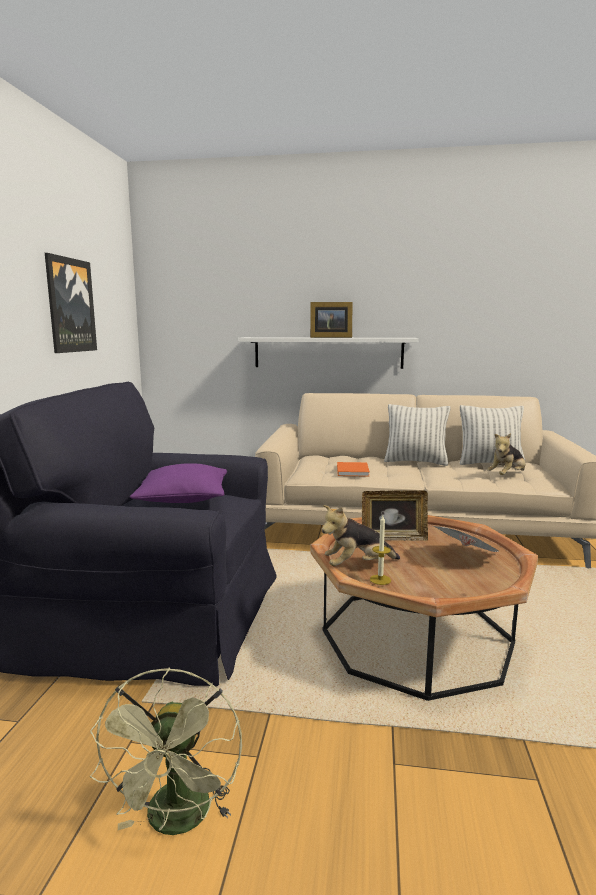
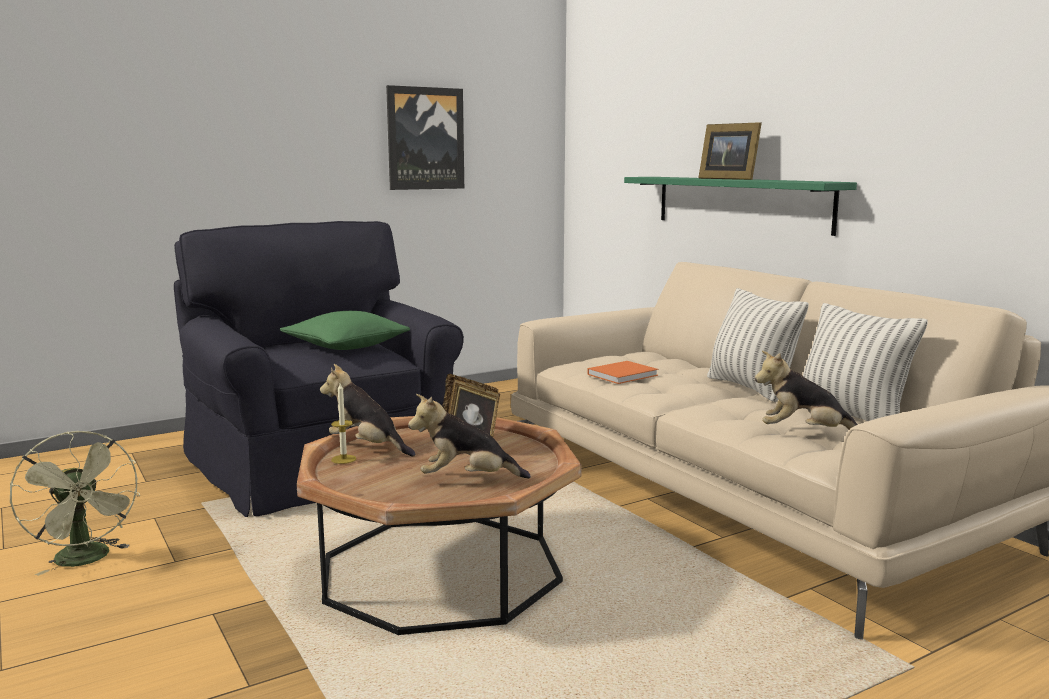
camera: 50 degrees right, 0 degrees up
green fan [90,667,242,835] -> green fan turned 90 degrees counterclockwise [10,431,140,576]
purple pillow [130,463,227,503] -> green pillow [280,311,410,350]
white shelf [238,337,418,369] -> green shelf [624,177,857,236]
newspaper [433,526,498,552] -> plush toy [408,394,531,478]

